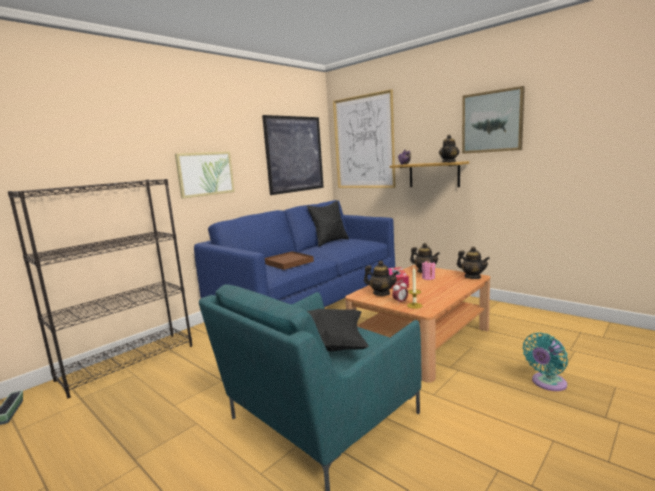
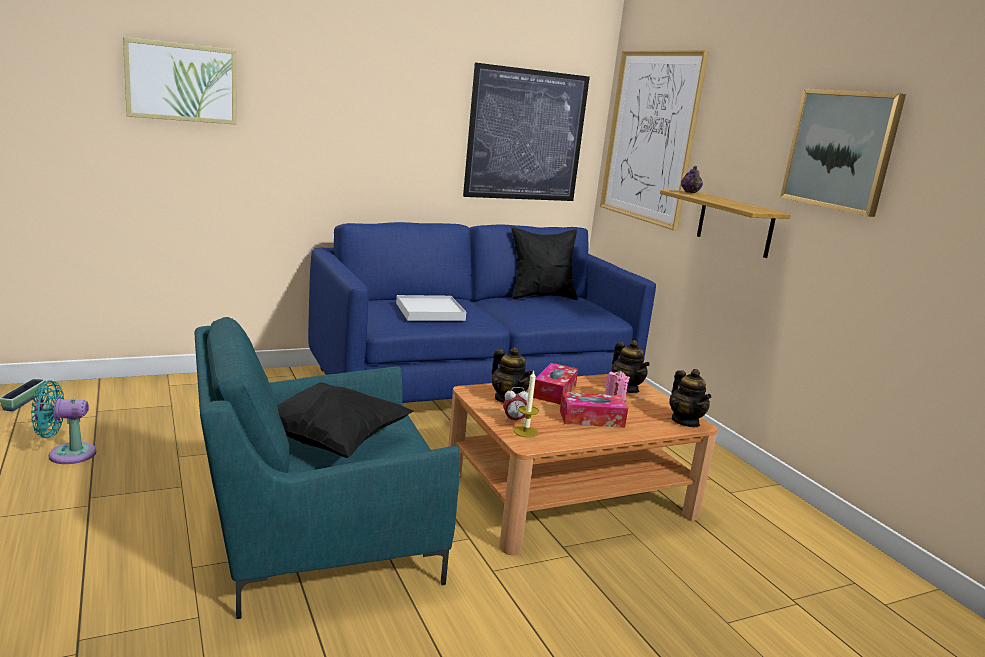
camera: 20 degrees right, 5 degrees up
black bookcase [8,179,192,398] -> none
picture [175,152,235,199] -> picture moved to [123,37,236,125]
brown tray [265,251,314,270] -> white tray [396,295,466,321]
teapot [439,134,459,162] -> none
turquoise fan [523,333,568,391] -> turquoise fan moved to [31,380,96,464]
none -> tissue box [560,392,628,428]

